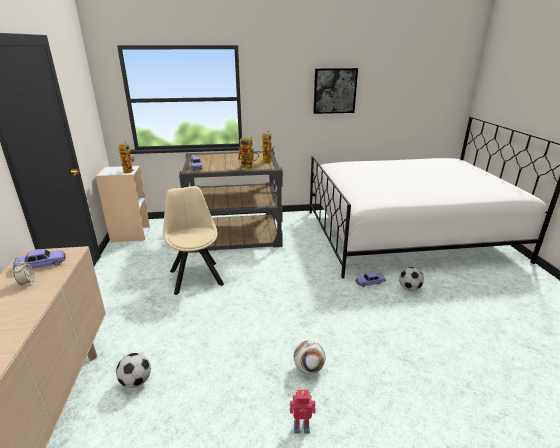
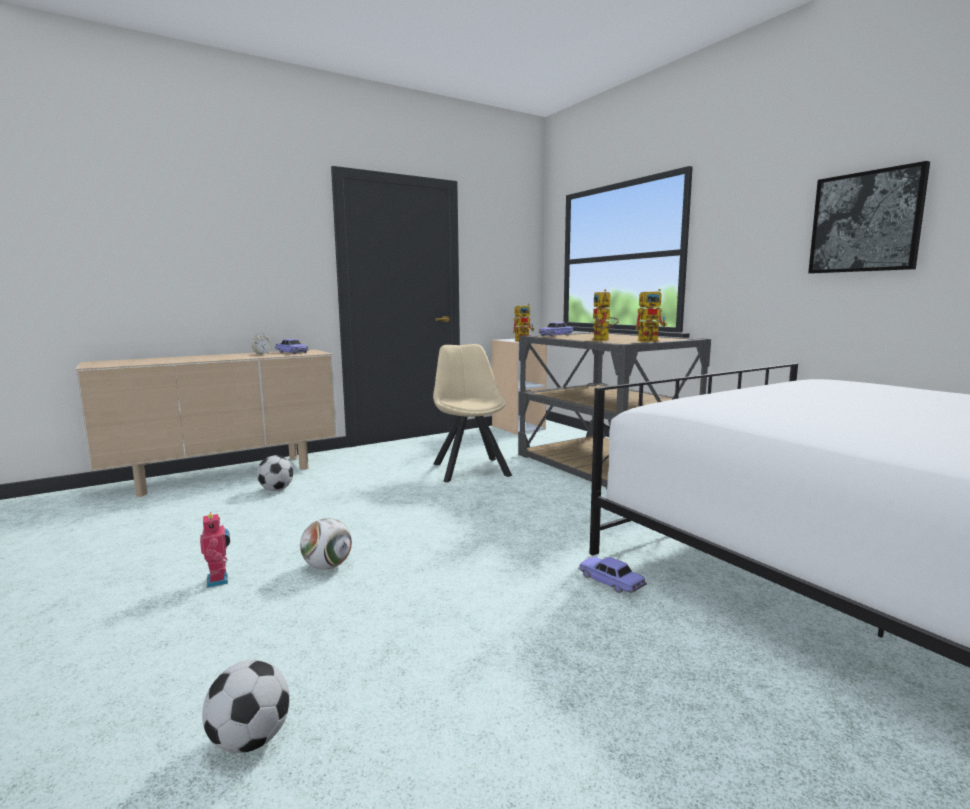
camera: 65 degrees right, 15 degrees down
beige chair [163,186,224,295] -> beige chair turned 60 degrees counterclockwise [433,344,512,482]
football [399,267,424,291] -> football moved to [202,660,290,753]

